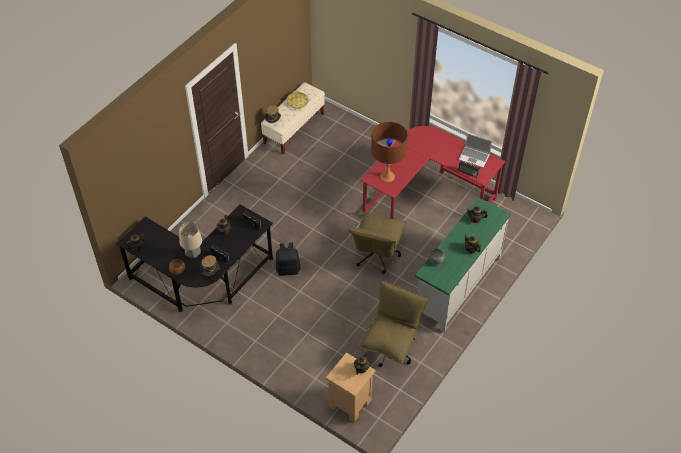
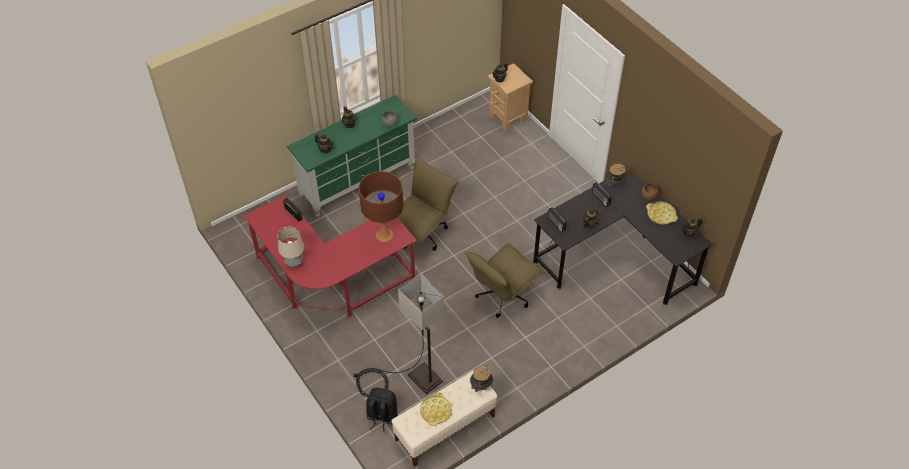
camera: 160 degrees left, 0 degrees up
table lamp [179,222,202,258] -> table lamp moved to [278,226,304,268]
black backpack [276,243,301,276] -> black backpack moved to [366,388,398,433]
beige office chair [358,281,429,367] -> beige office chair moved to [465,243,546,318]
laptop [459,133,492,168] -> none
none -> floor lamp [354,274,444,397]
none -> yellow tray [646,201,678,225]

